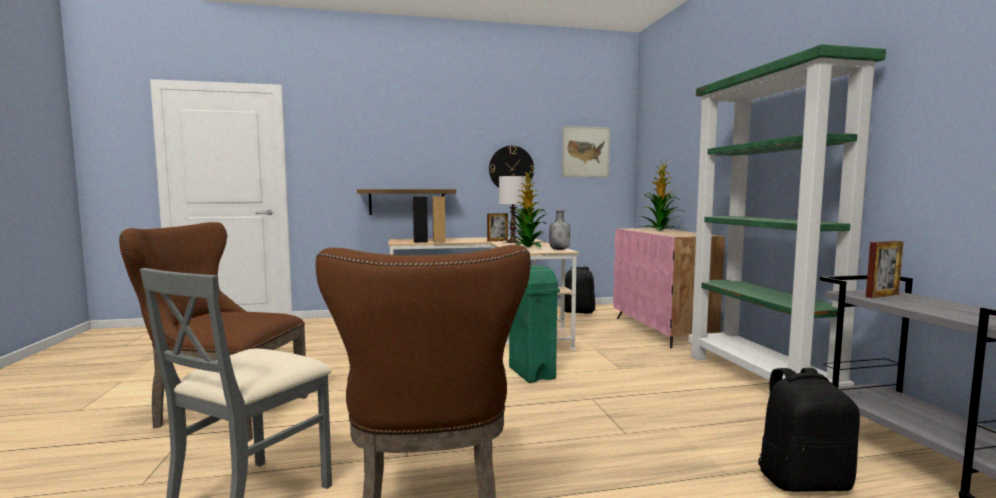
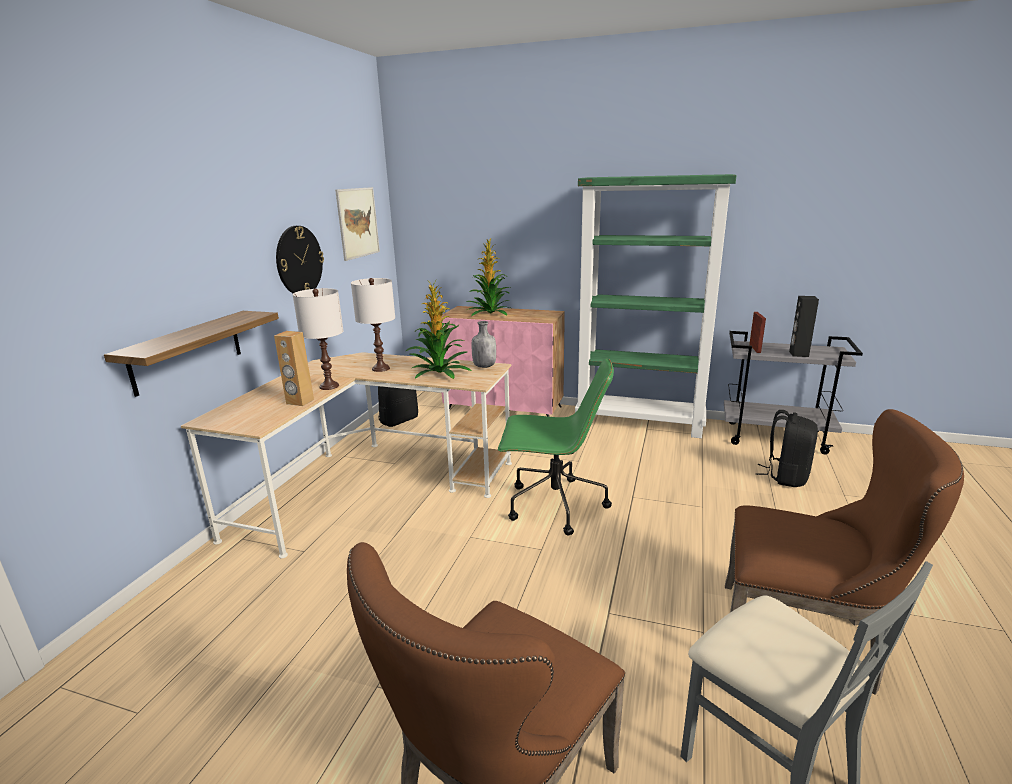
camera: 60 degrees left, 15 degrees up
black speaker [413,197,428,243] -> black speaker moved to [789,296,819,357]
picture frame [487,213,508,242] -> none
green trash can [509,265,560,383] -> green office chair [498,358,614,535]
none -> white table lamp [293,288,343,390]

